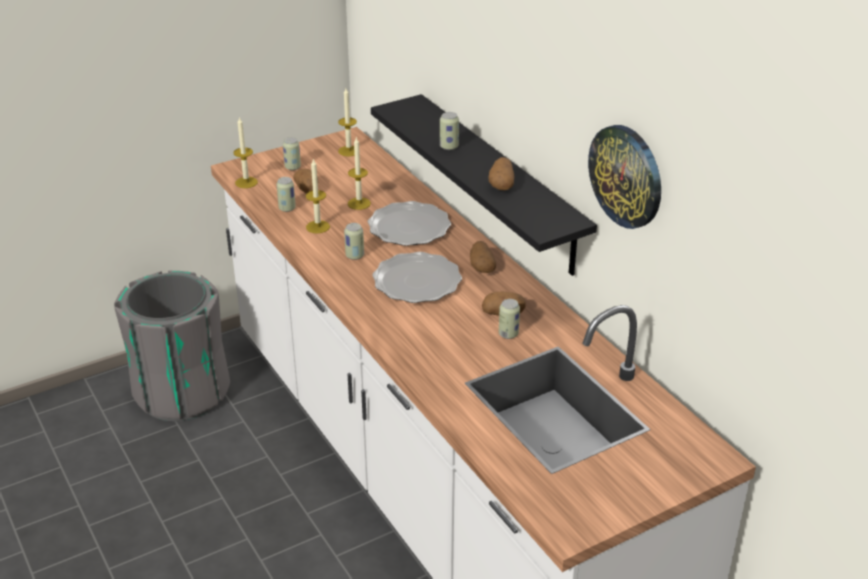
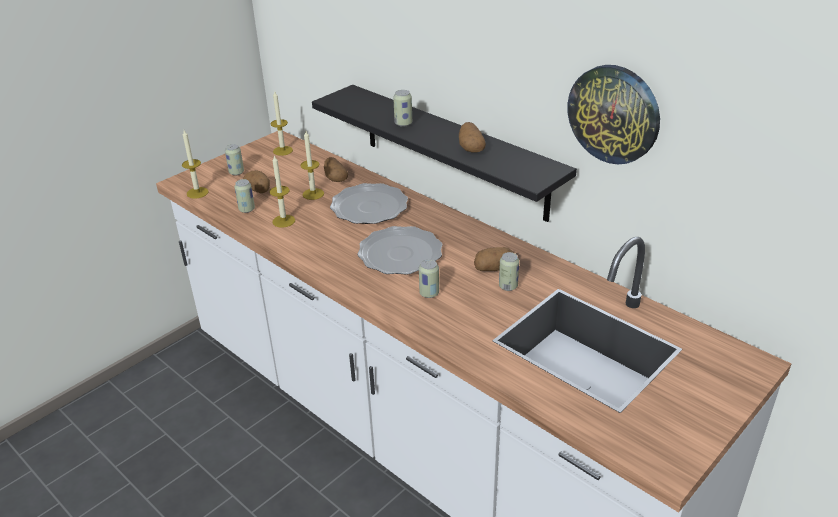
camera: 15 degrees left, 0 degrees up
grey trash can [114,271,230,421] -> none
can [344,223,364,260] -> can moved to [419,259,439,298]
potato [470,241,496,273] -> potato moved to [324,157,348,182]

